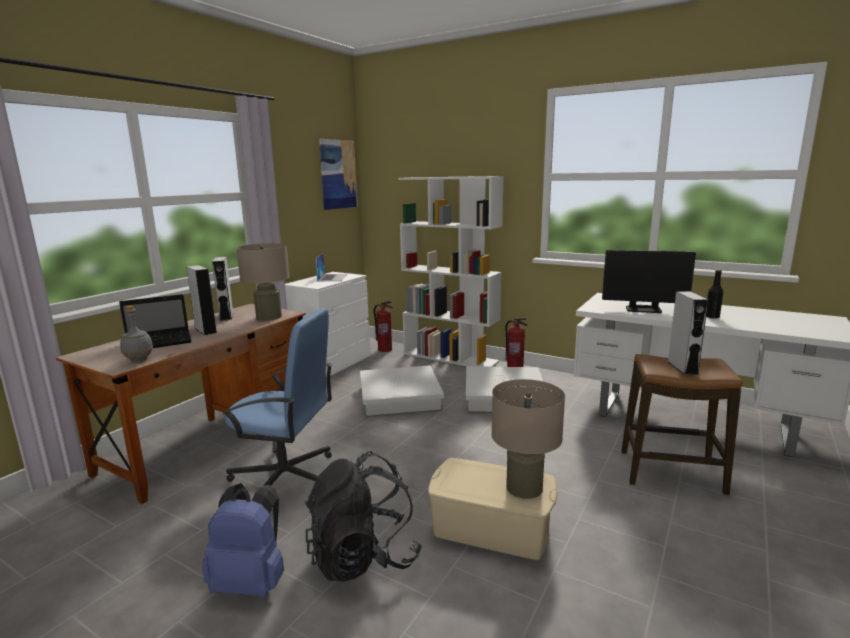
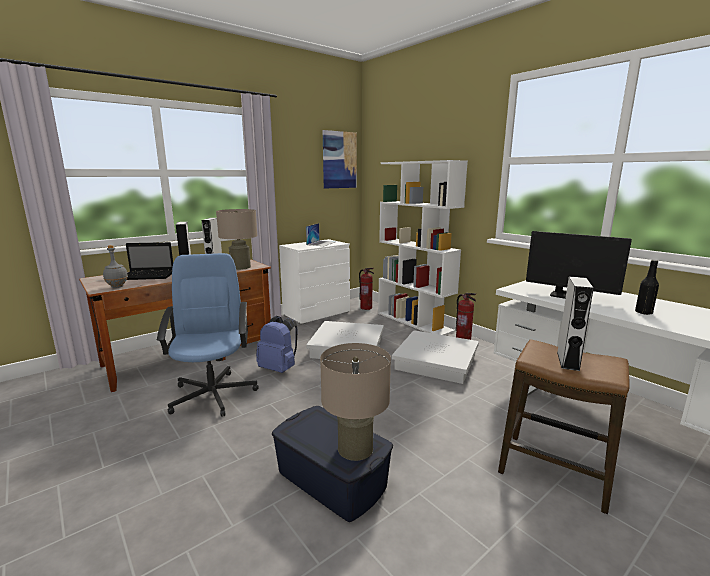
camera: 20 degrees right, 0 degrees up
blue backpack [202,483,284,596] -> blue backpack moved to [256,316,298,373]
blue office chair [222,308,332,486] -> blue office chair turned 135 degrees counterclockwise [157,253,258,417]
black backpack [305,451,422,582] -> none
beige storage box [428,458,558,560] -> blue storage box [272,406,393,522]

